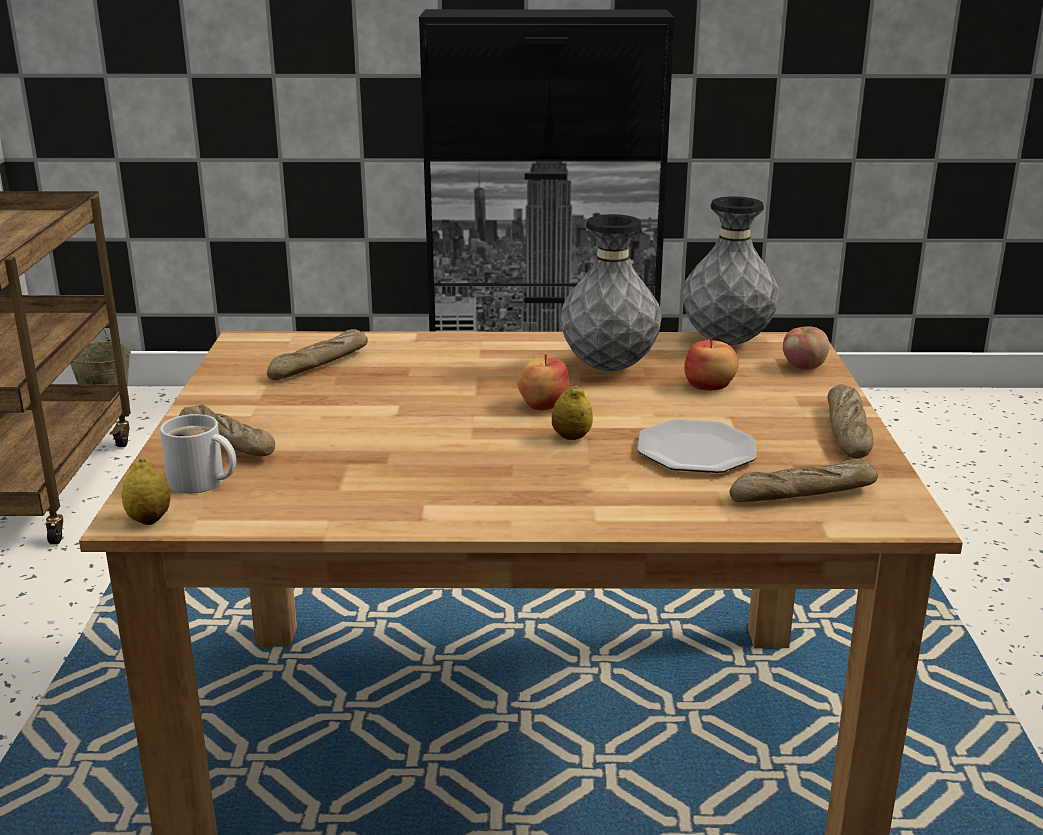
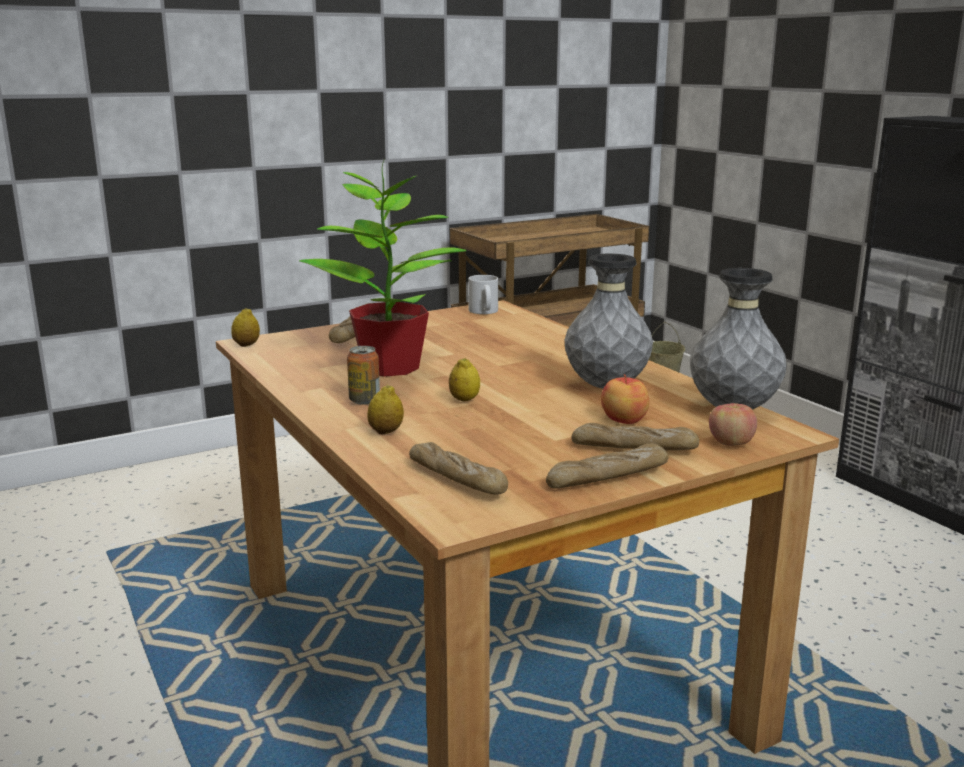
camera: 60 degrees right, 5 degrees down
white mug [160,414,236,494] -> white mug moved to [468,275,498,314]
bread [267,329,368,380] -> bread moved to [572,423,699,450]
apple [517,354,569,410] -> none
plate [637,419,756,473] -> none
none -> potted plant [299,158,467,377]
none -> can [347,346,380,405]
none -> lemon [367,385,404,434]

